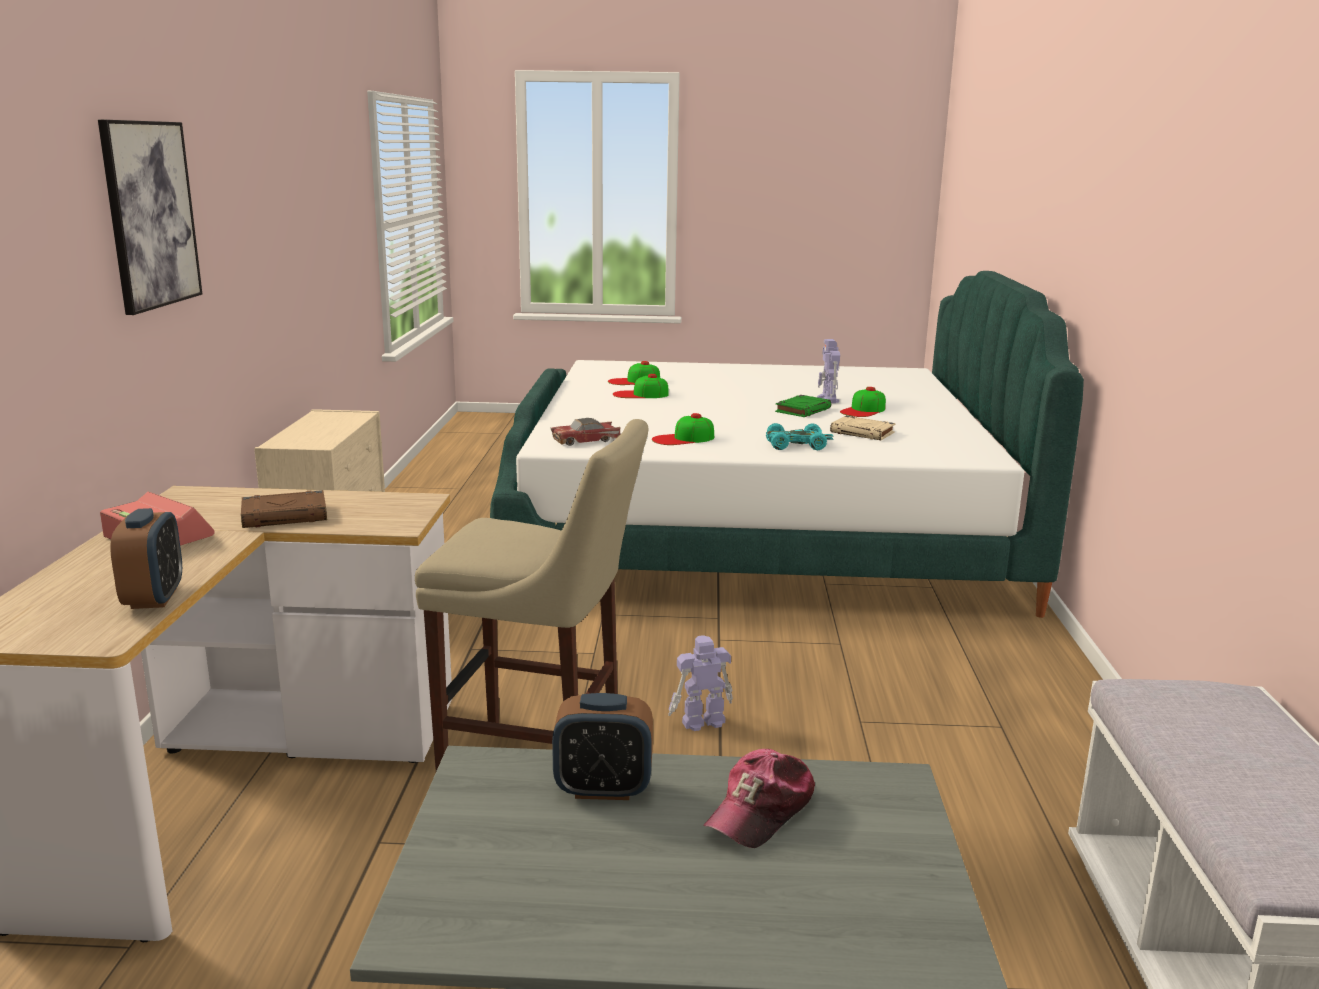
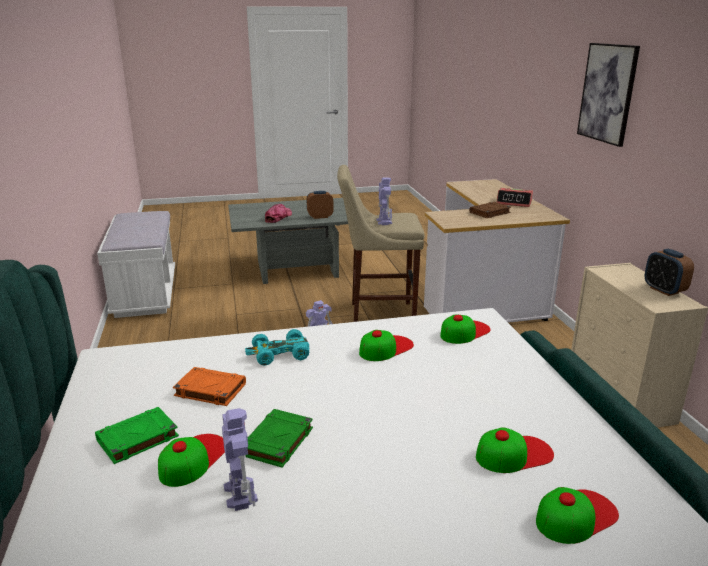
camera: 165 degrees right, 5 degrees up
alarm clock [110,508,182,609] -> alarm clock moved to [645,249,694,296]
toy car [551,418,621,446] -> cap [440,314,491,344]
beige book [830,416,895,440] -> orange book [173,367,246,406]
none -> green book [95,407,179,464]
none -> toy robot [376,177,392,225]

